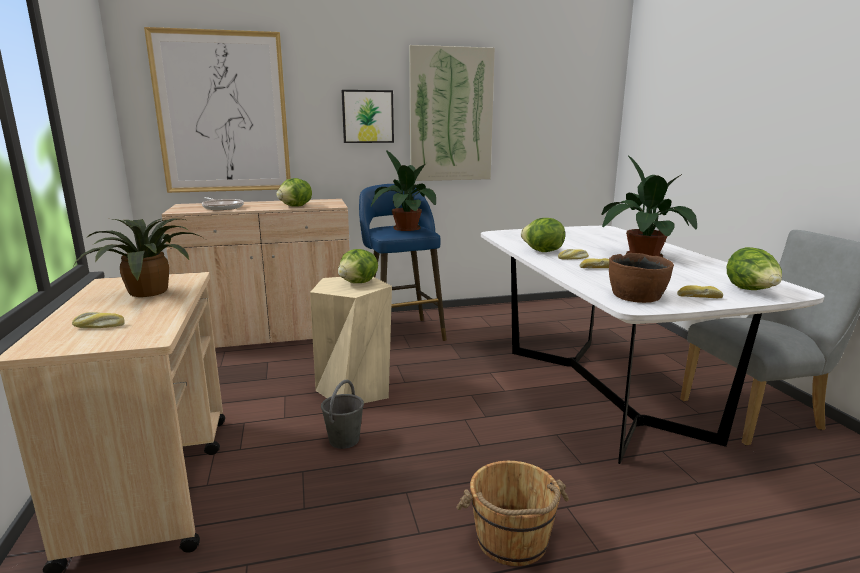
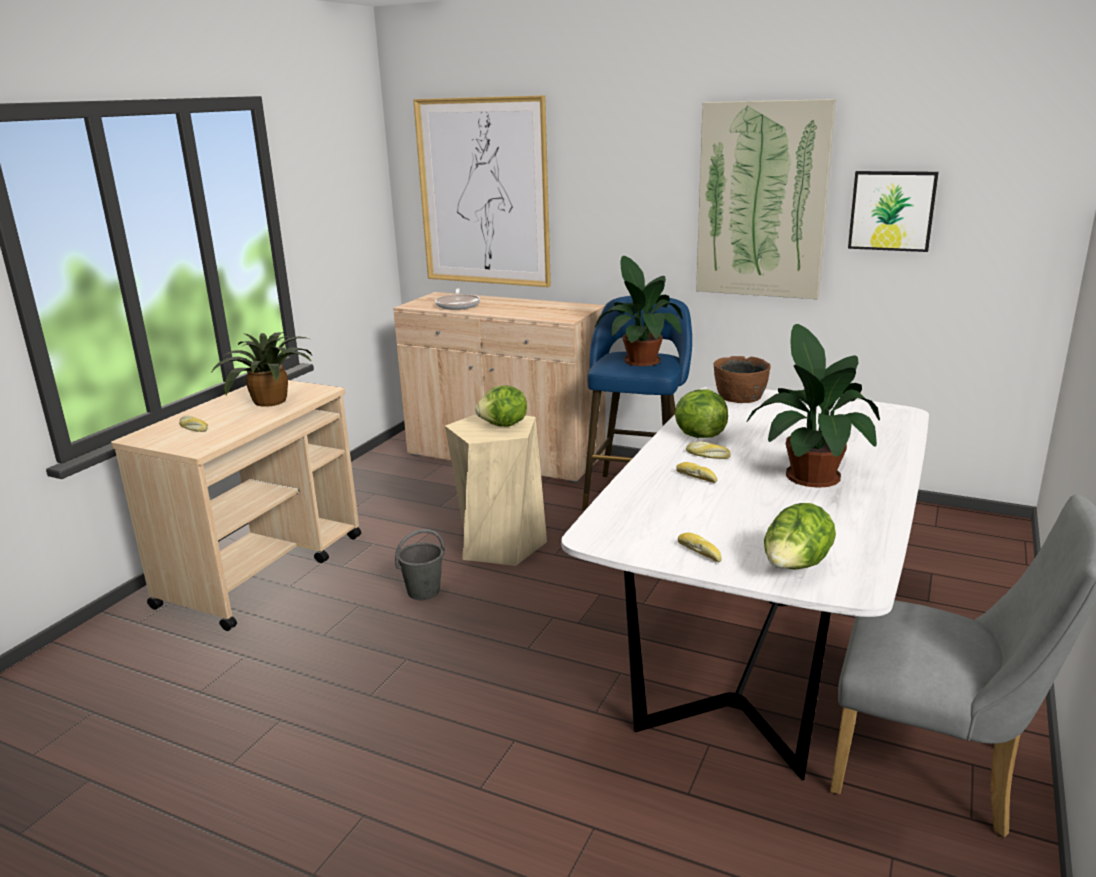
camera: 40 degrees right, 5 degrees up
lettuce [276,178,312,207] -> none
picture [341,90,394,143] -> picture moved to [848,171,939,252]
brown bucket [456,461,569,566] -> none
brown bowl [609,253,674,303] -> brown bowl moved to [714,356,771,403]

